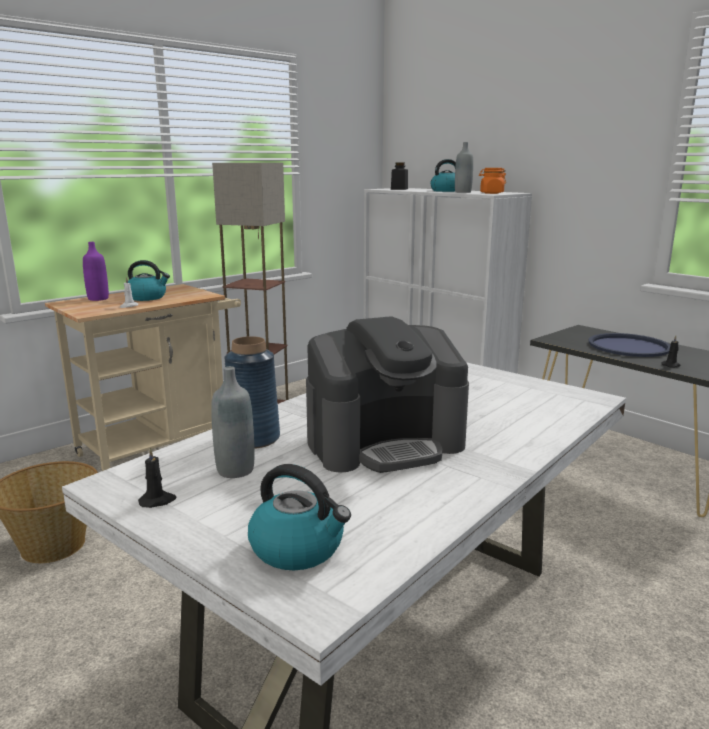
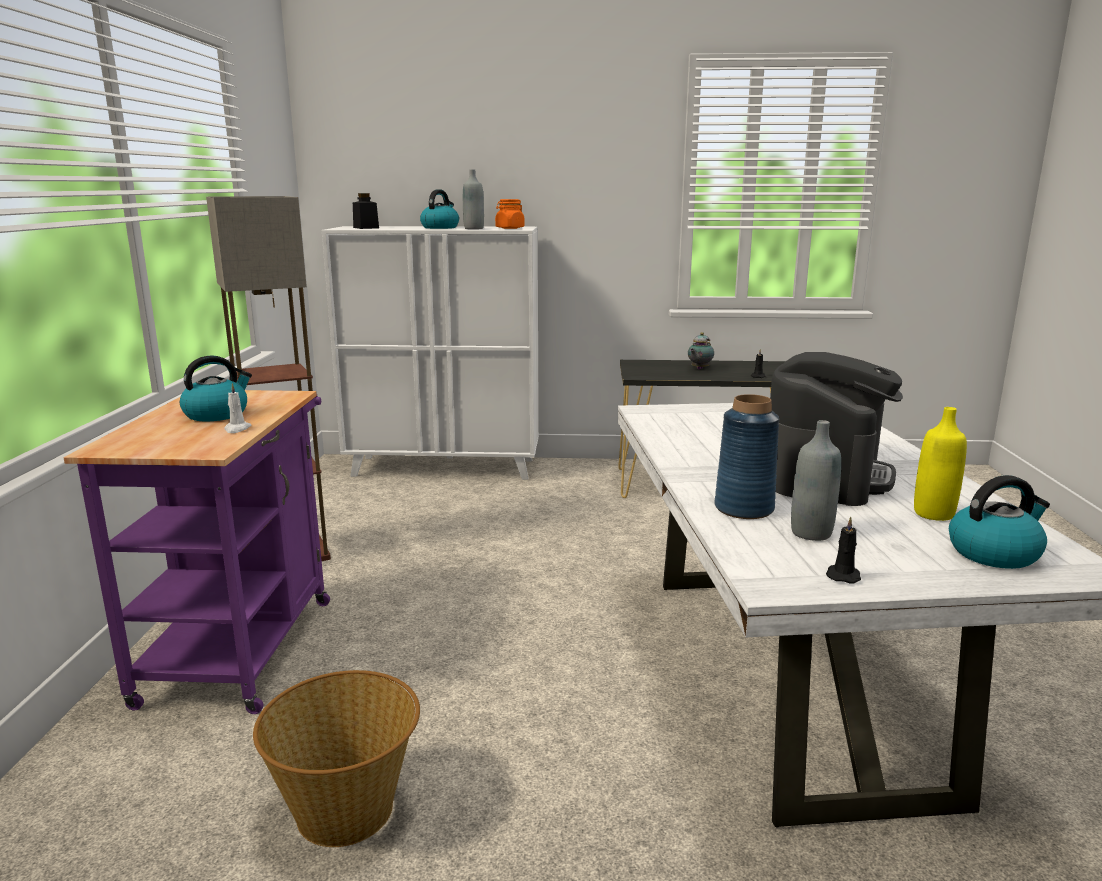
camera: 45 degrees left, 0 degrees up
beige cart [45,284,241,471] -> purple cart [63,390,330,714]
purple bottle [83,242,109,301] -> none
blue tray [588,333,670,357] -> teapot [688,332,714,370]
none -> yellow bottle [914,407,967,521]

